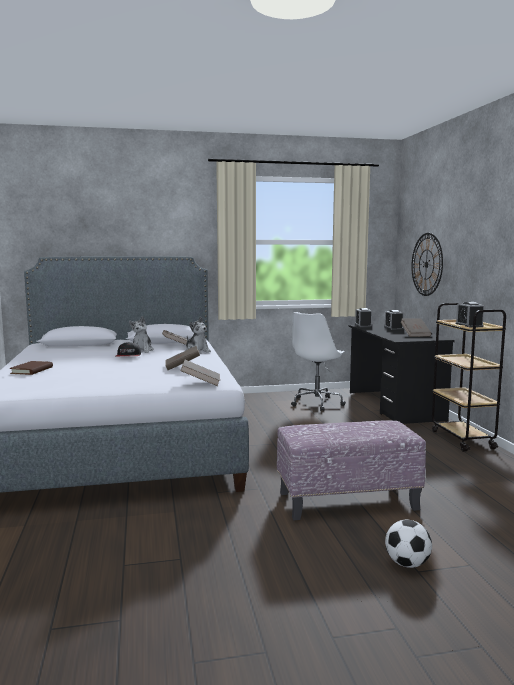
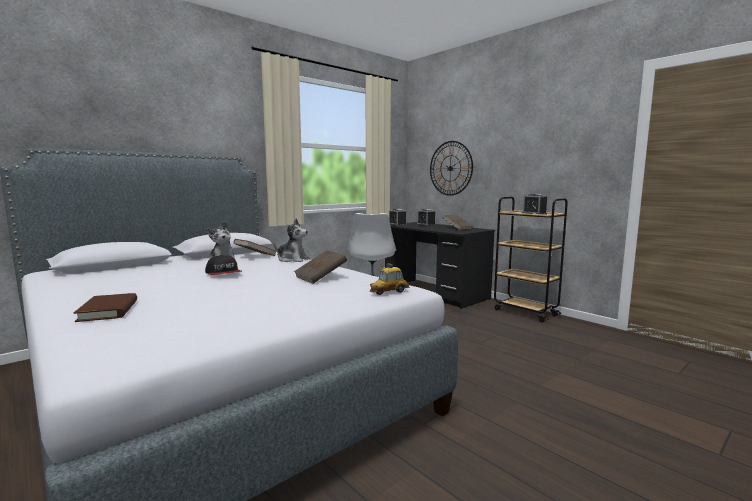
camera: 30 degrees left, 0 degrees up
brown book [181,360,220,386] -> toy car [370,263,410,295]
ottoman [277,420,426,520] -> none
football [385,520,432,568] -> none

